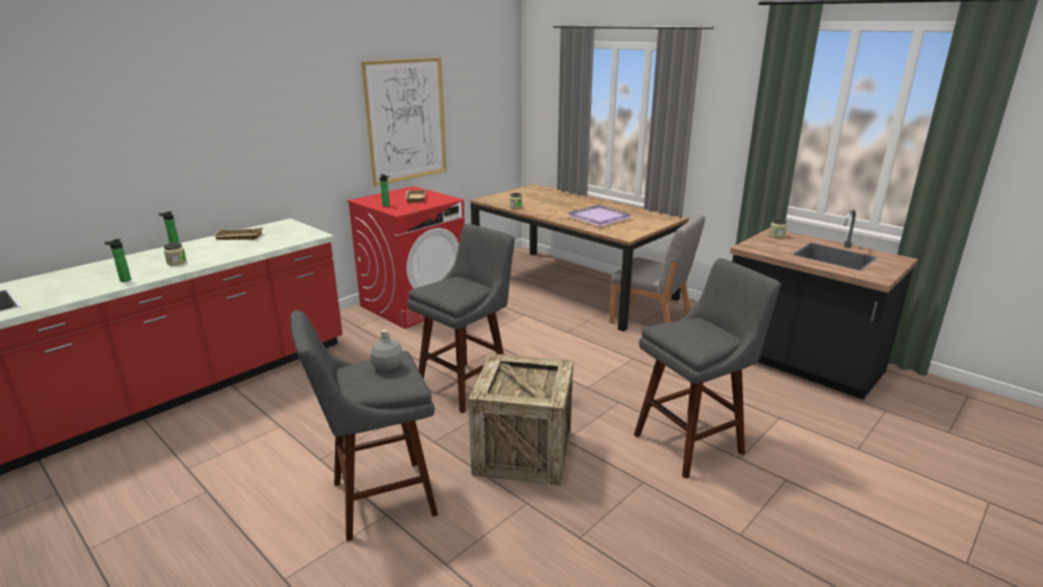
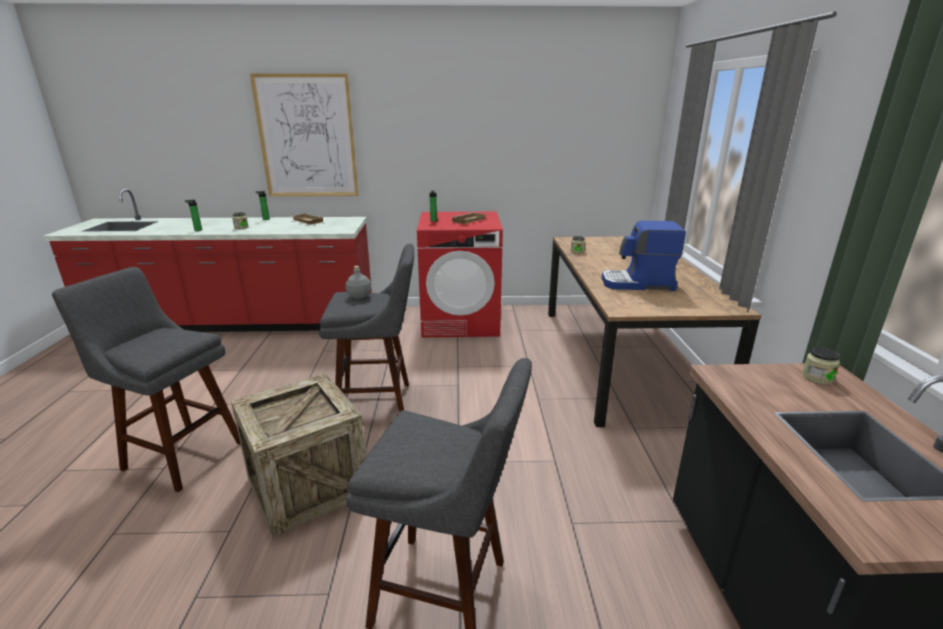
camera: 45 degrees right, 0 degrees up
picture [361,57,447,186] -> picture moved to [250,73,359,196]
grey bottle [370,329,403,372] -> grey bottle moved to [345,266,371,299]
purple tray [565,205,633,226] -> coffee machine [601,221,686,291]
grey chair [609,215,705,324] -> none

